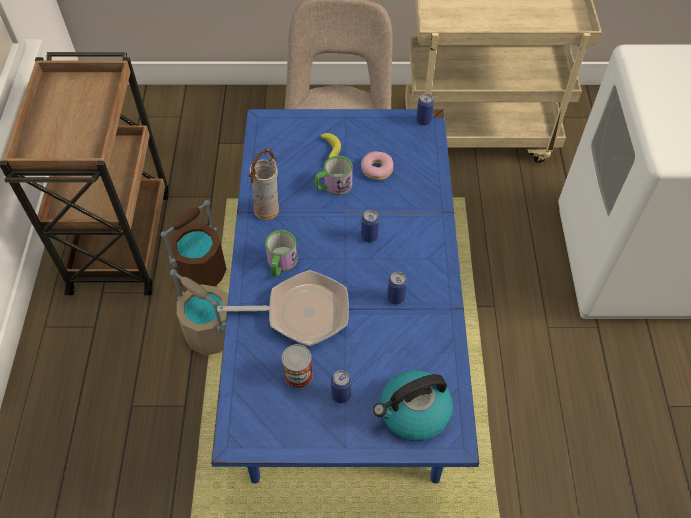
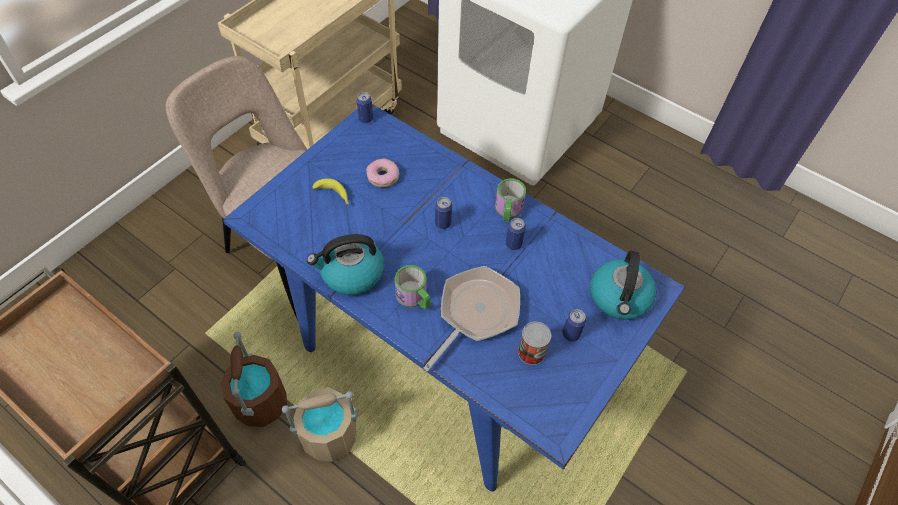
camera: 55 degrees left, 0 degrees up
vase [248,149,279,220] -> kettle [307,234,384,295]
mug [314,156,353,195] -> mug moved to [495,178,526,222]

